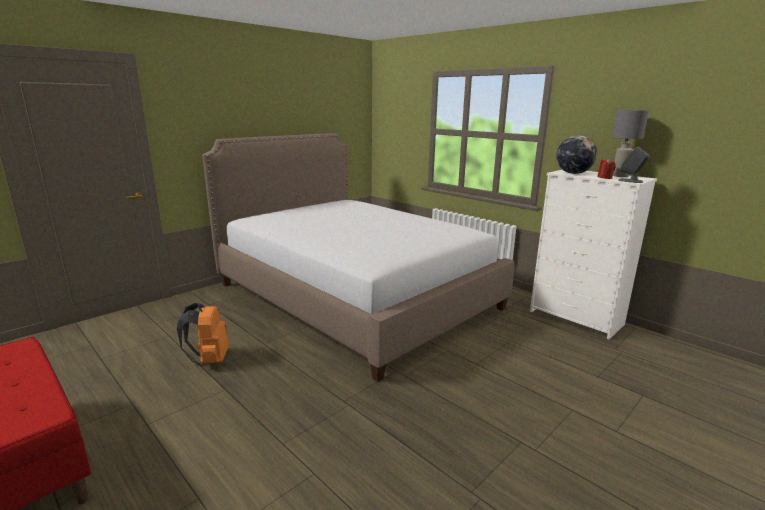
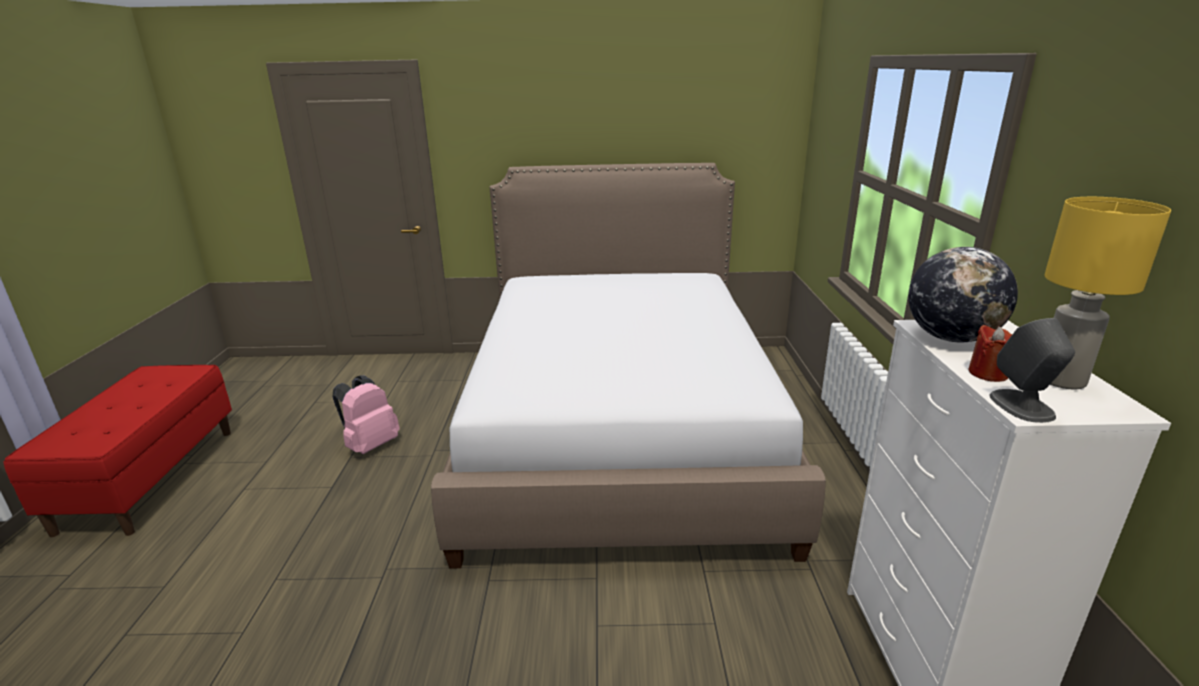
camera: 45 degrees right, 5 degrees up
orange backpack [177,303,229,364] -> pink backpack [333,375,400,454]
grey table lamp [612,110,649,177] -> yellow table lamp [1044,197,1171,389]

